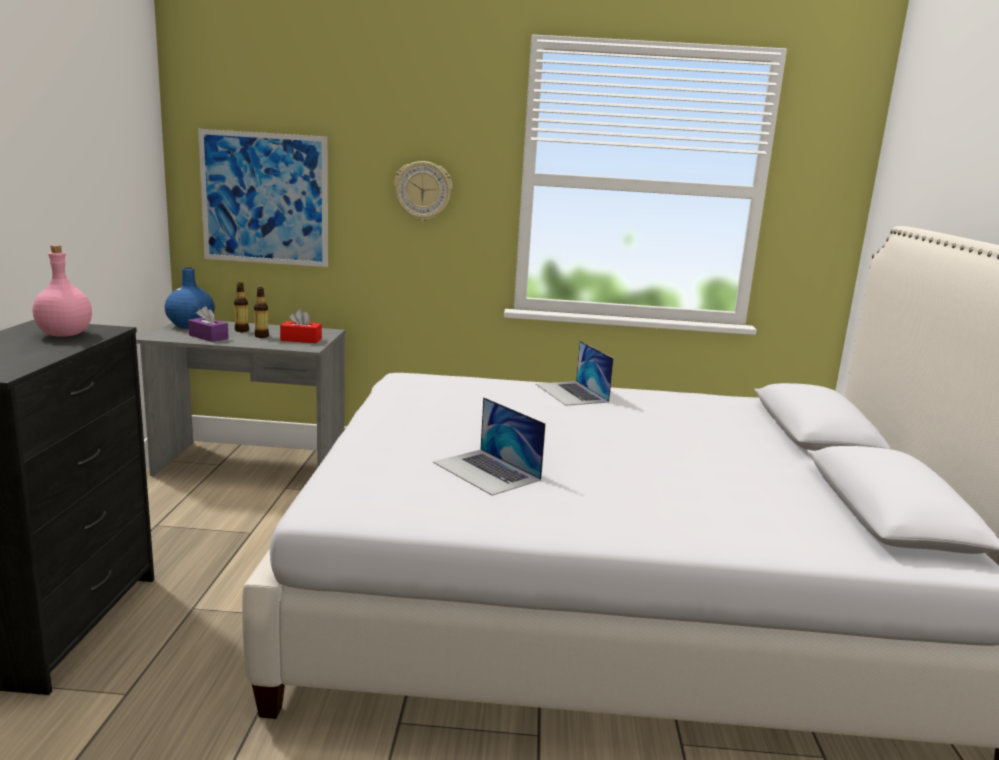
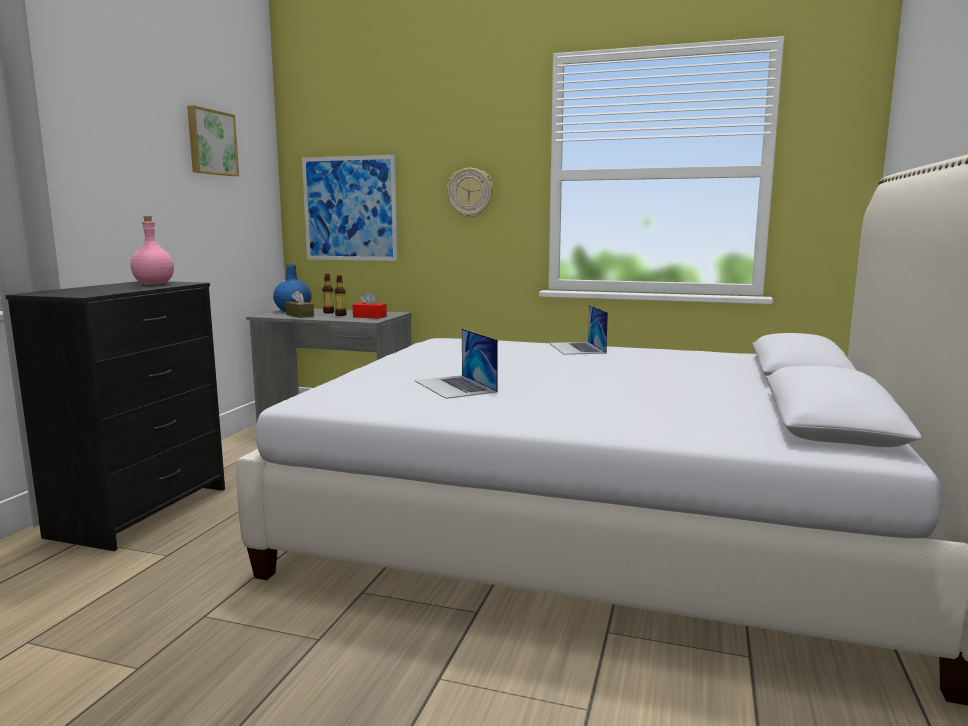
camera: 15 degrees right, 5 degrees down
purple tissue box [188,306,229,342] -> brown tissue box [286,290,314,318]
none -> picture [187,105,239,176]

